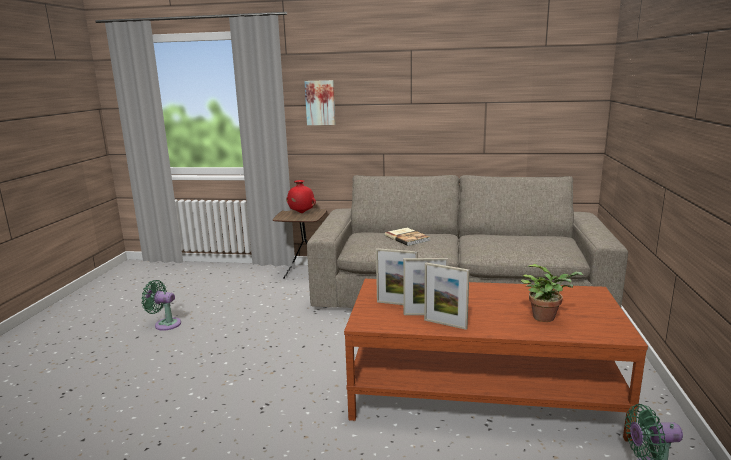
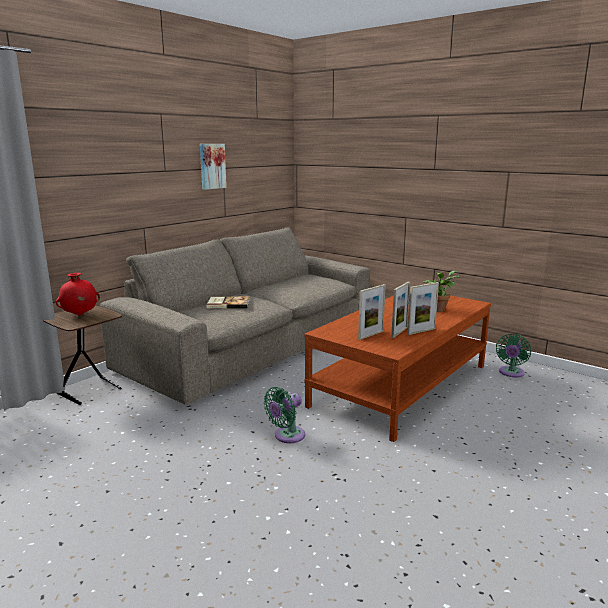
camera: 60 degrees left, 0 degrees up
green fan [141,280,181,331] -> green fan moved to [263,387,305,443]
picture [304,80,335,125] -> picture moved to [200,144,227,190]

